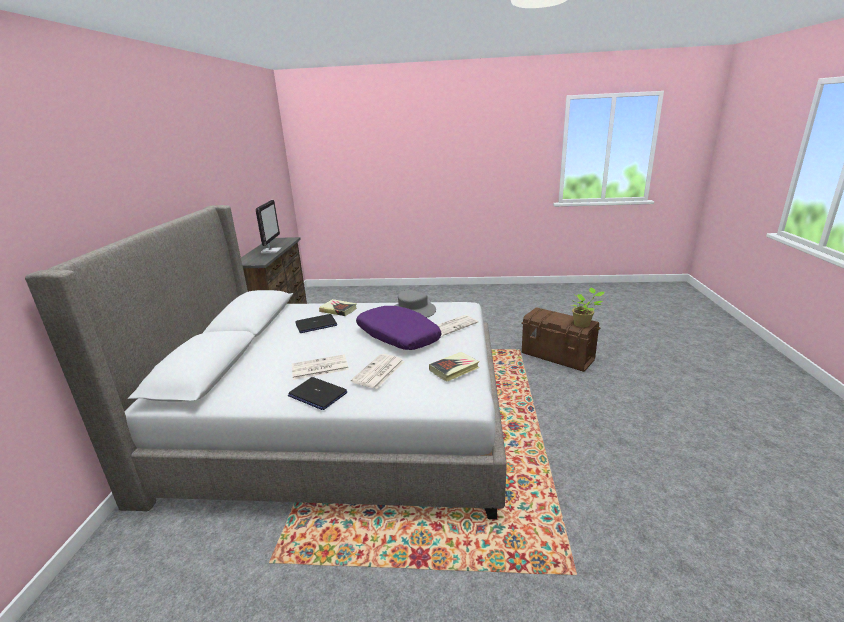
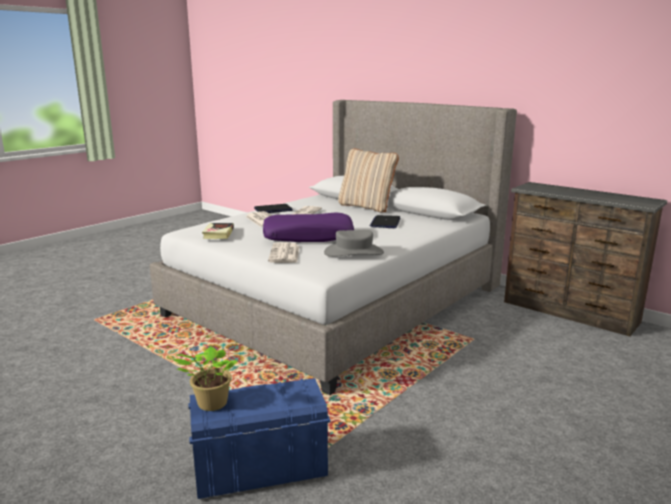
camera: 125 degrees right, 5 degrees down
monitor [256,200,282,254] -> none
book [319,299,357,316] -> none
brown storage box [521,307,601,372] -> blue storage box [188,378,331,499]
none -> beige pillow [338,148,399,212]

